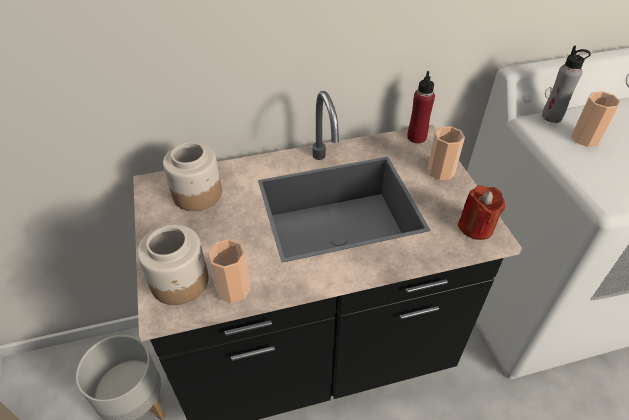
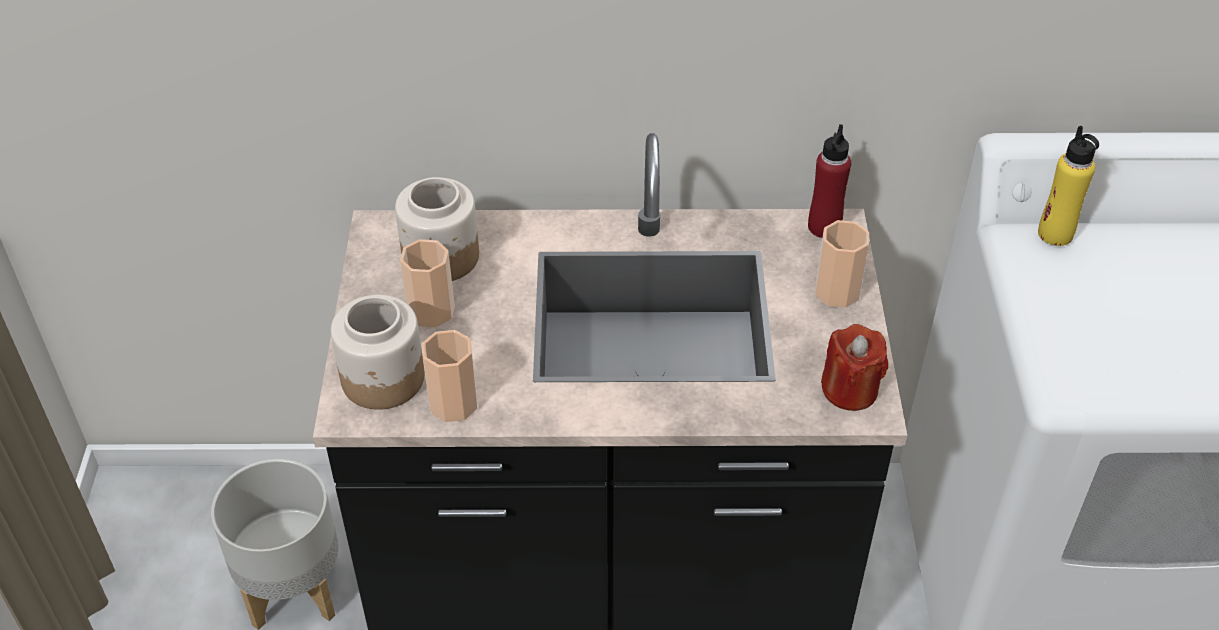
camera: 15 degrees right, 0 degrees up
grey bottle [542,45,591,123] -> yellow bottle [1038,126,1099,246]
cup [571,91,621,147] -> cup moved to [400,239,455,327]

